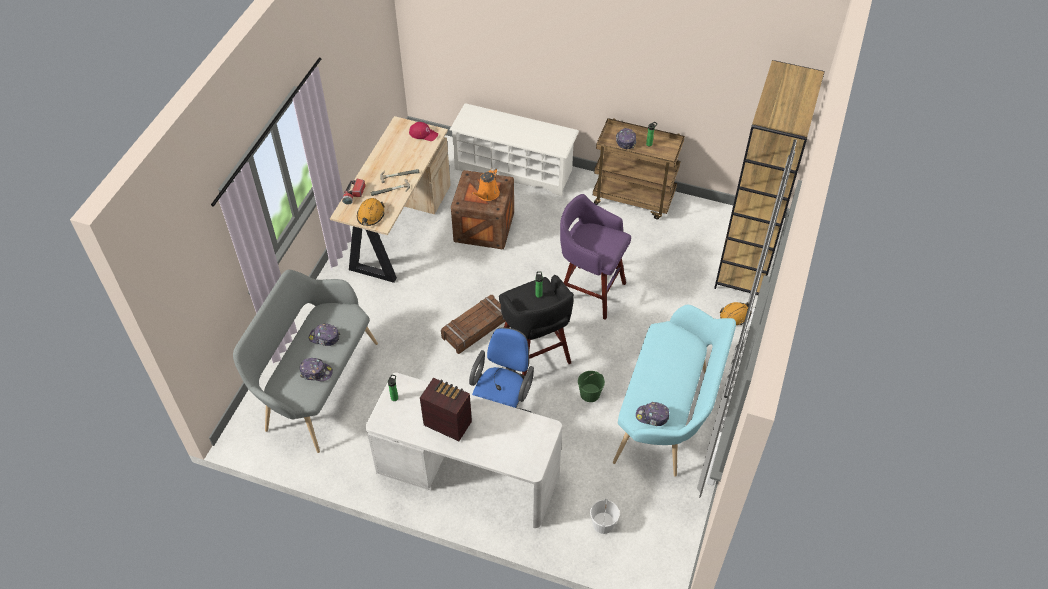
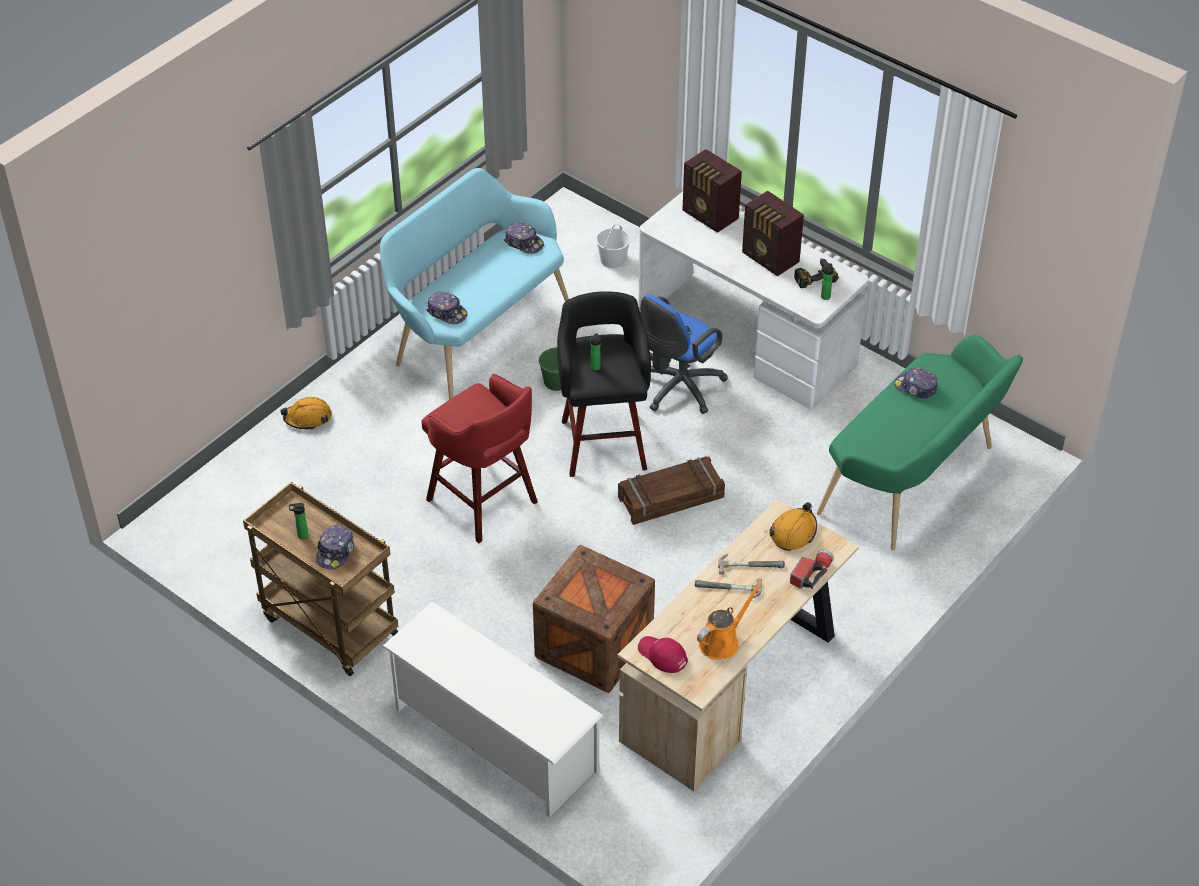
camera: 160 degrees left, 5 degrees down
grey bench [233,269,378,453] -> green bench [817,335,1023,550]
cap [309,324,340,346] -> cap moved to [426,291,468,324]
orange watering can [471,167,500,201] -> orange watering can moved to [697,583,762,660]
purple stool [560,194,631,320] -> red stool [421,374,538,543]
brown bookcase [714,60,825,295] -> none
none -> radio [683,149,742,233]
none -> power drill [794,258,839,288]

